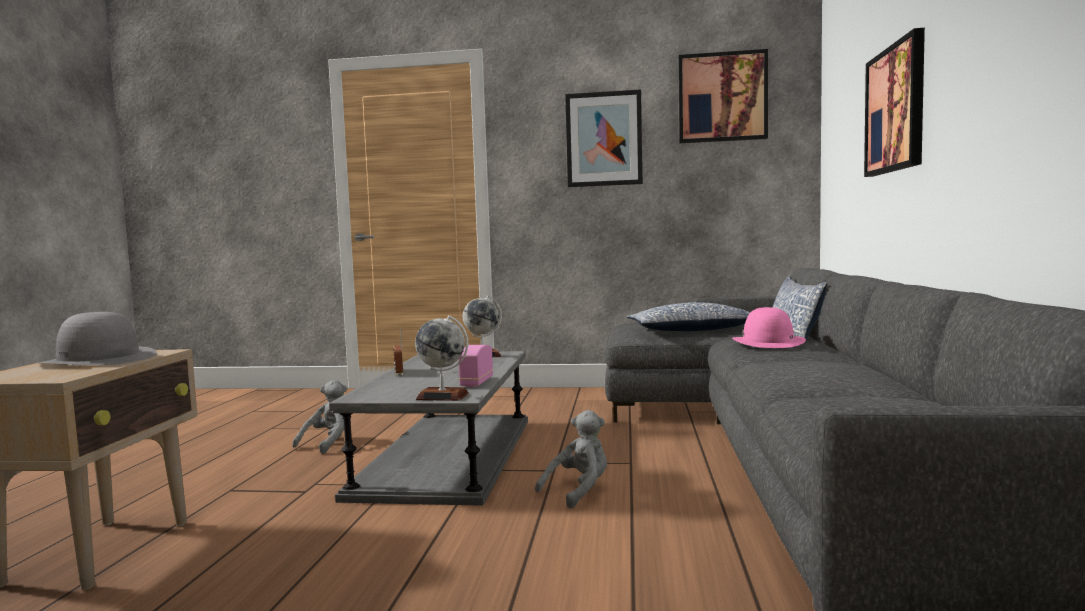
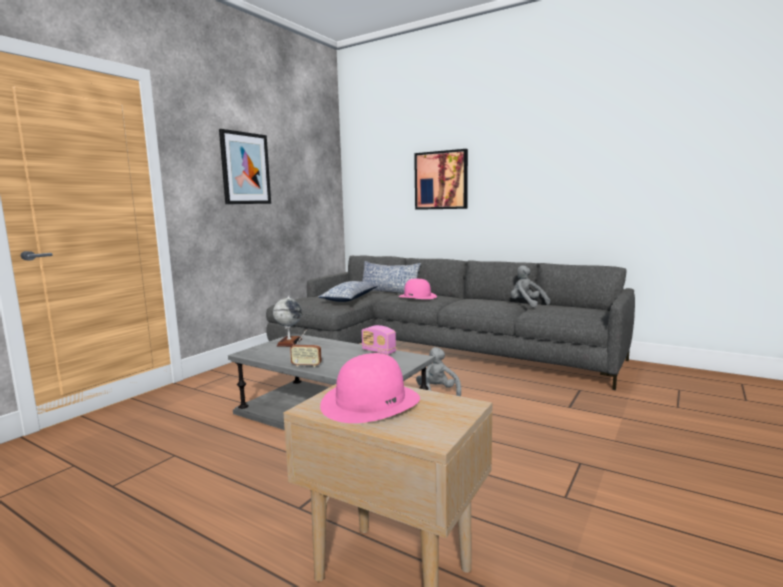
camera: 65 degrees left, 5 degrees up
grey hat [39,312,157,365] -> pink hat [320,353,420,423]
grey plush toy [292,380,348,454] -> grey plush toy moved to [510,265,550,308]
globe [415,315,469,401] -> none
picture [678,49,768,143] -> none

